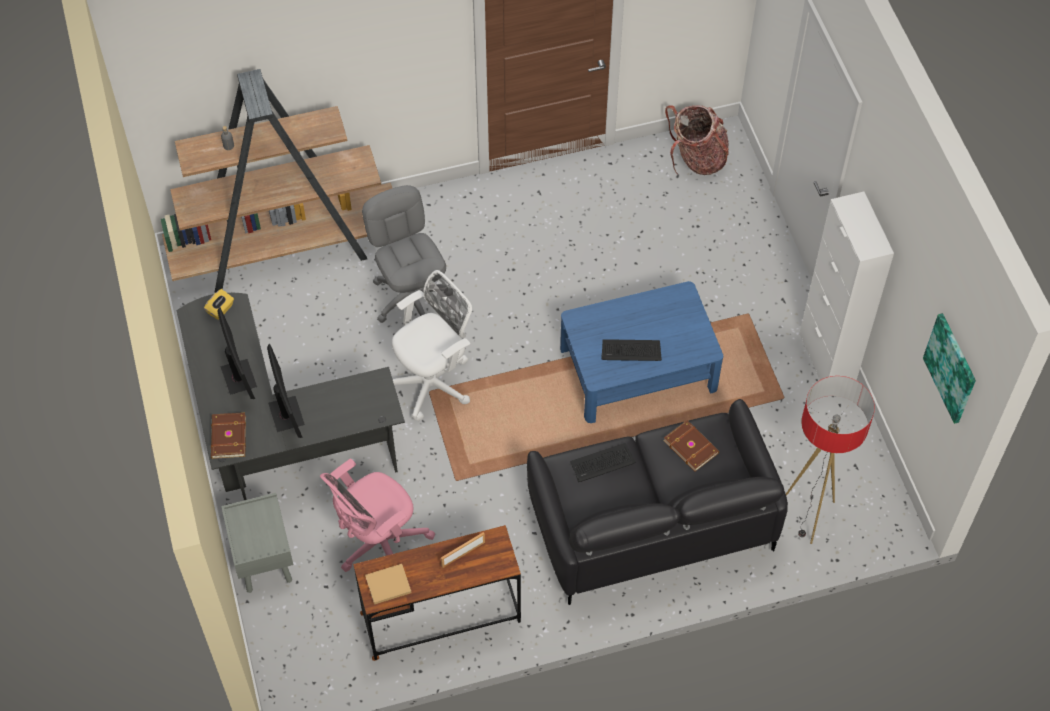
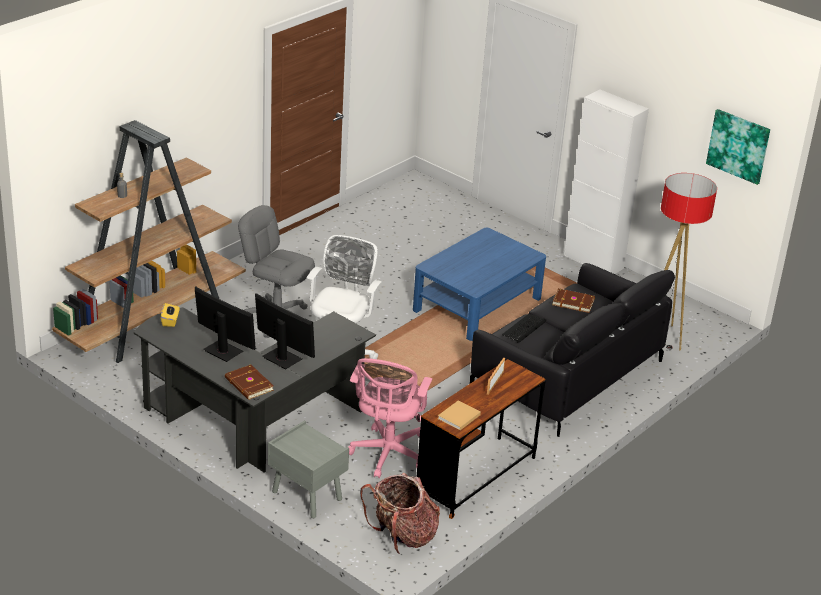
camera: 35 degrees left, 25 degrees down
keyboard [601,339,662,361] -> none
backpack [665,105,728,175] -> backpack moved to [360,473,440,554]

